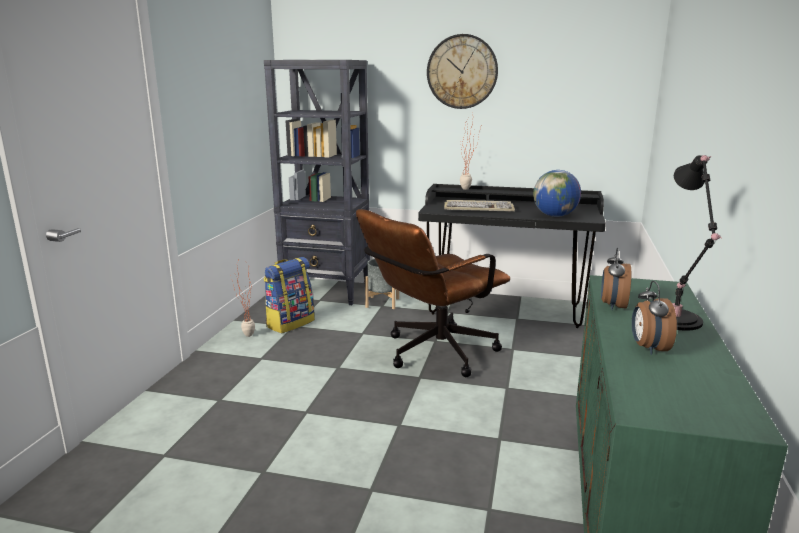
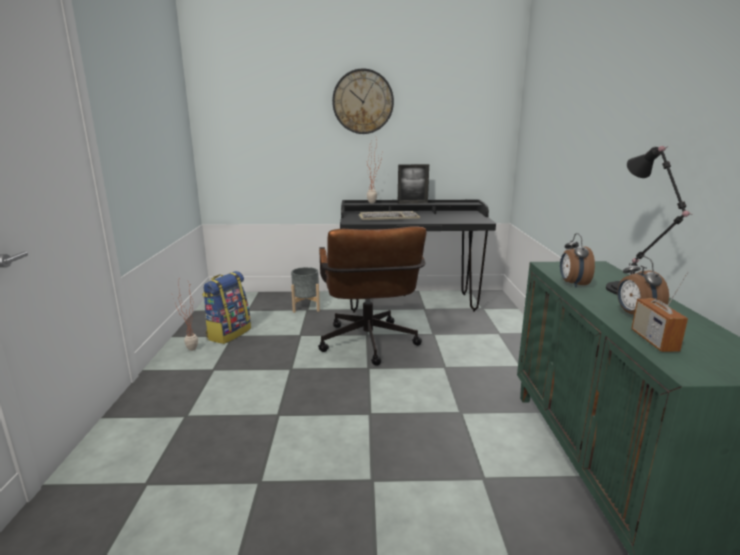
camera: 15 degrees left, 0 degrees up
black bookcase [264,60,370,305] -> none
brown office chair [356,209,510,377] -> brown office chair turned 45 degrees counterclockwise [318,226,426,366]
globe [533,170,581,217] -> none
none -> picture frame [398,164,429,204]
none -> radio [631,272,689,352]

